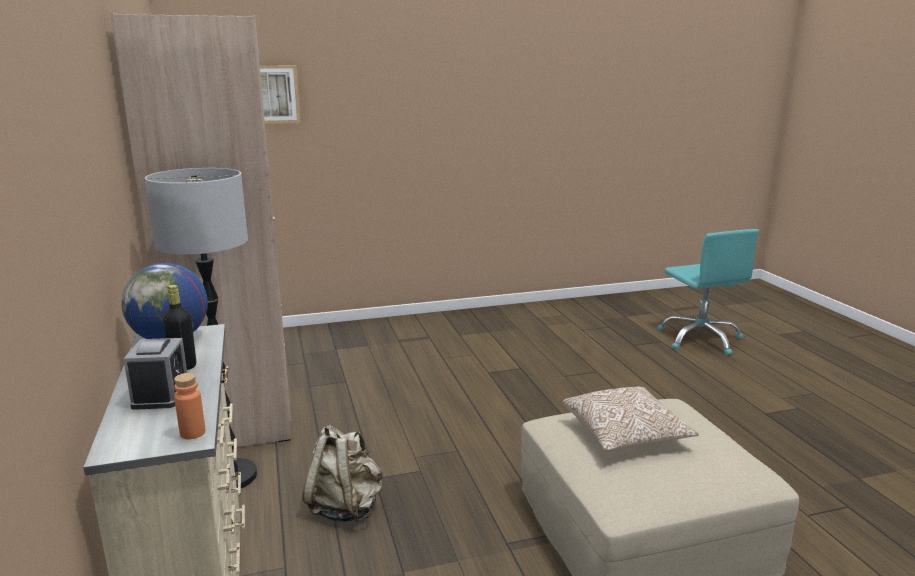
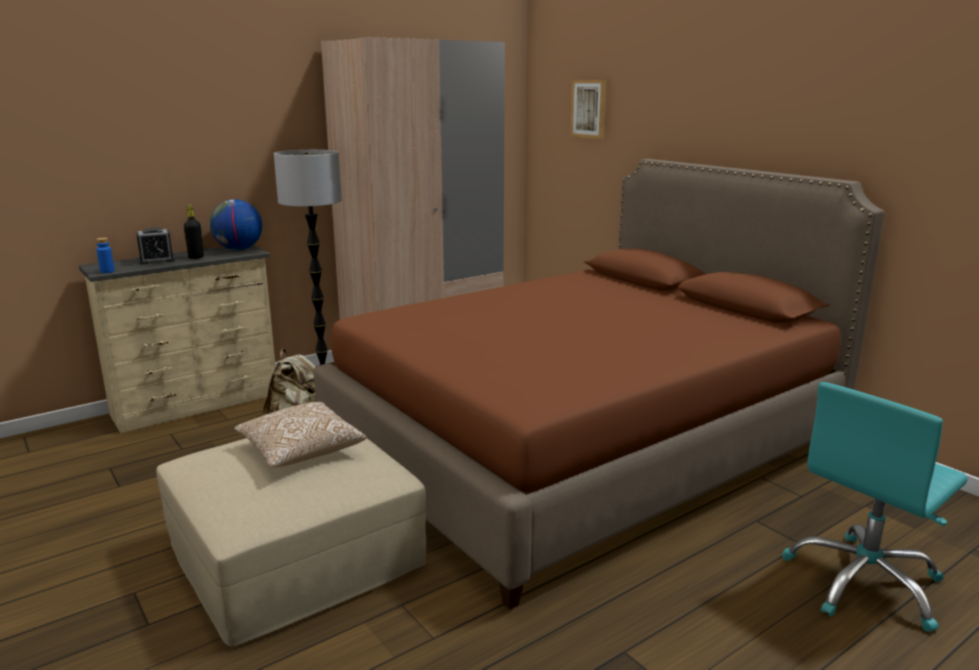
camera: 70 degrees right, 0 degrees up
orange bottle [174,373,205,439] -> blue bottle [96,238,115,273]
none -> brown bed [313,159,885,610]

